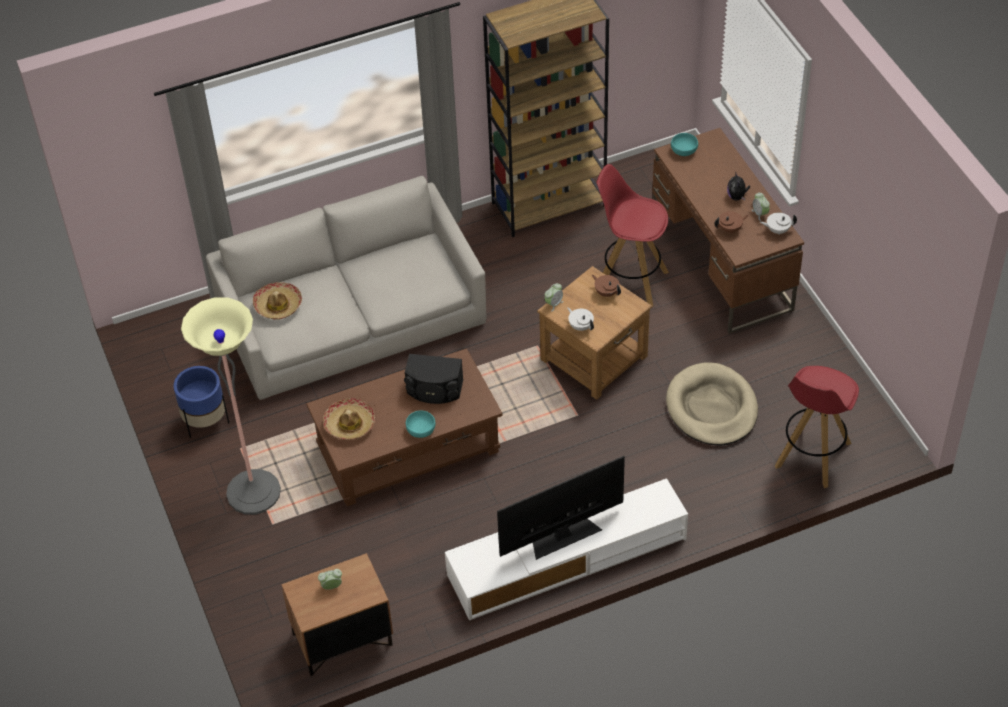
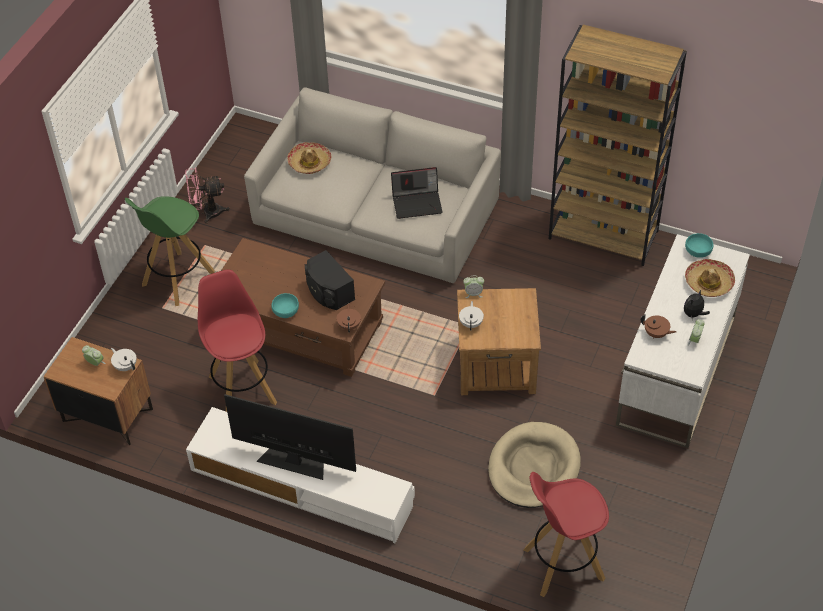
camera: 45 degrees right, 0 degrees up
blue planter [174,366,229,438] -> pink fan [185,167,230,224]
floor lamp [181,297,281,515] -> green stool [125,196,215,306]
hat [323,398,375,440] -> hat moved to [685,259,735,297]
brown teapot [592,275,621,297] -> brown teapot moved to [337,303,361,333]
red stool [596,164,669,307] -> red stool moved to [198,269,277,412]
brown desk [652,128,804,334] -> white desk [616,234,750,448]
white teapot [760,213,797,234] -> white teapot moved to [111,348,137,371]
none -> laptop [391,167,443,219]

